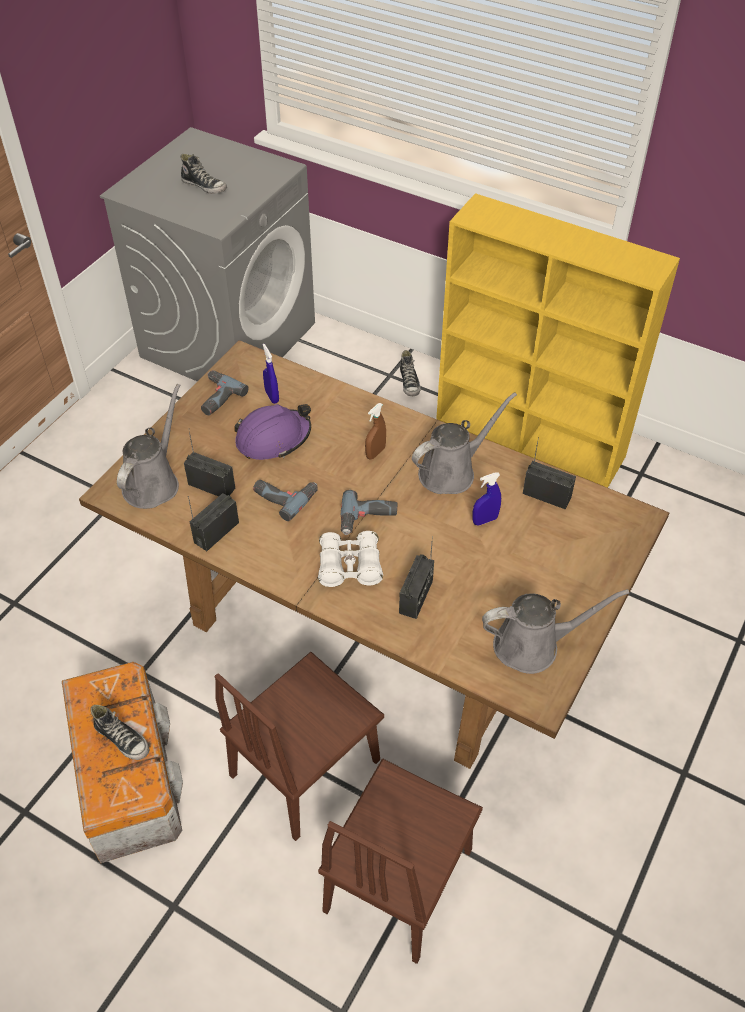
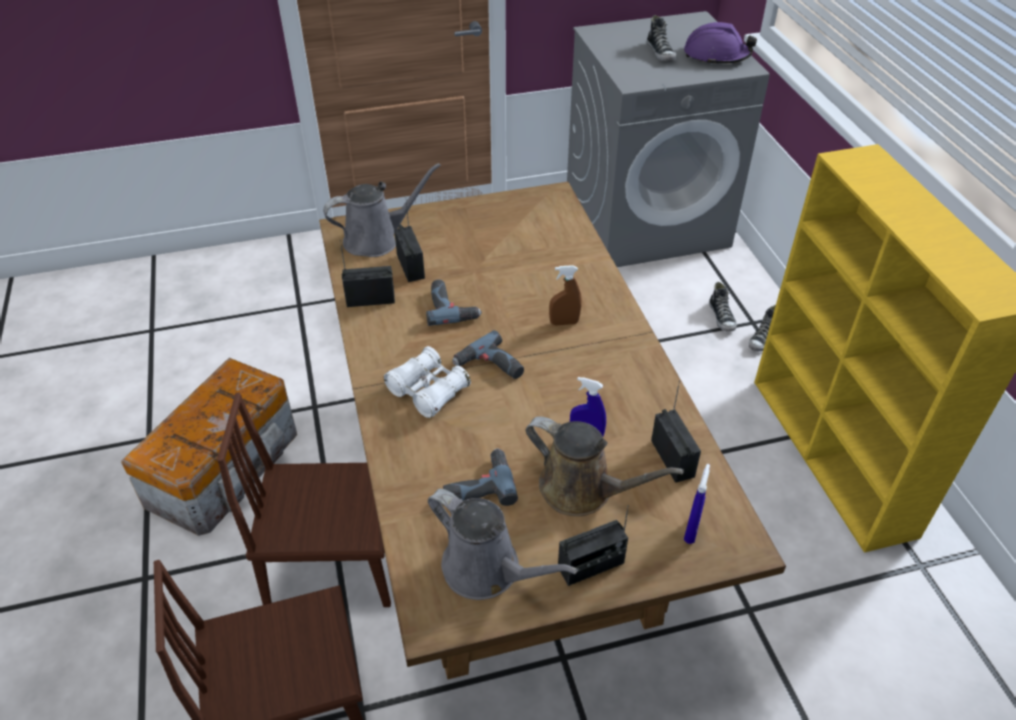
camera: 45 degrees right, 5 degrees down
shoe [91,705,149,760] -> shoe moved to [709,282,737,332]
power drill [201,370,248,415] -> power drill moved to [443,449,518,506]
purple hard hat [234,404,311,460] -> purple hard hat moved to [684,22,757,65]
blue spray bottle [263,344,279,404] -> blue spray bottle moved to [684,464,710,544]
radio [399,536,434,619] -> radio moved to [558,505,629,586]
grey watering can [412,392,517,494] -> none
none -> brown watering can [526,416,684,516]

